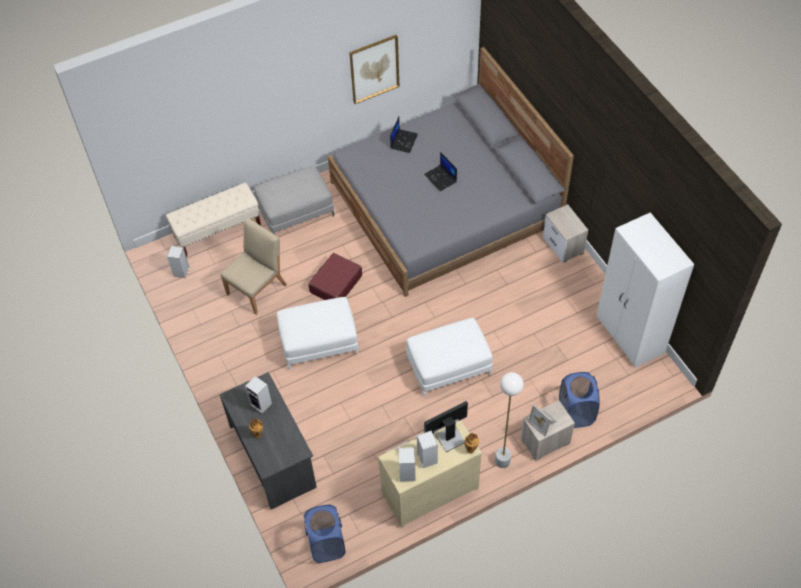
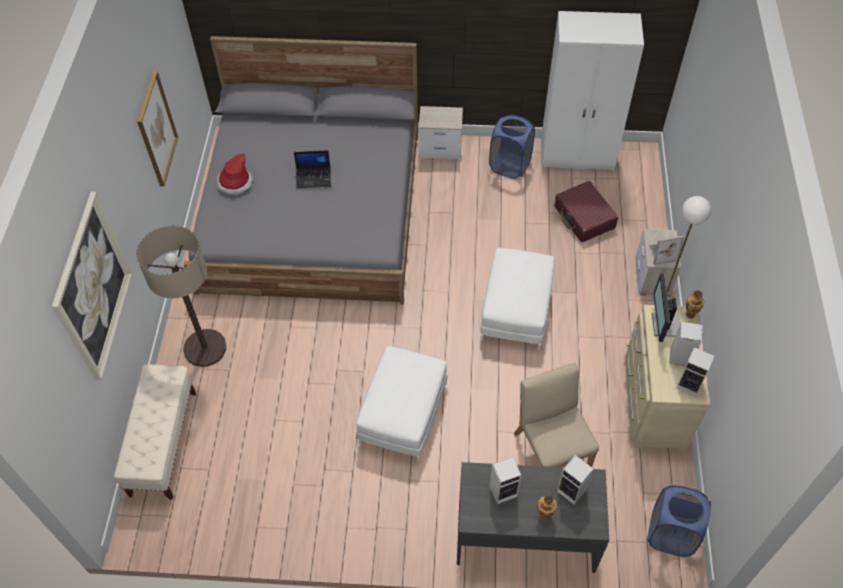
camera: 60 degrees left, 0 degrees up
speaker [167,246,189,278] -> speaker moved to [557,455,594,505]
beige chair [221,218,287,315] -> beige chair moved to [514,363,599,467]
grey ottoman [254,166,334,235] -> floor lamp [136,225,226,367]
red suitcase [308,253,362,300] -> red suitcase moved to [555,181,618,242]
laptop [390,117,418,153] -> hat [217,153,253,195]
blue laundry basket [559,372,600,428] -> blue laundry basket moved to [489,114,535,179]
none -> picture [52,192,132,381]

